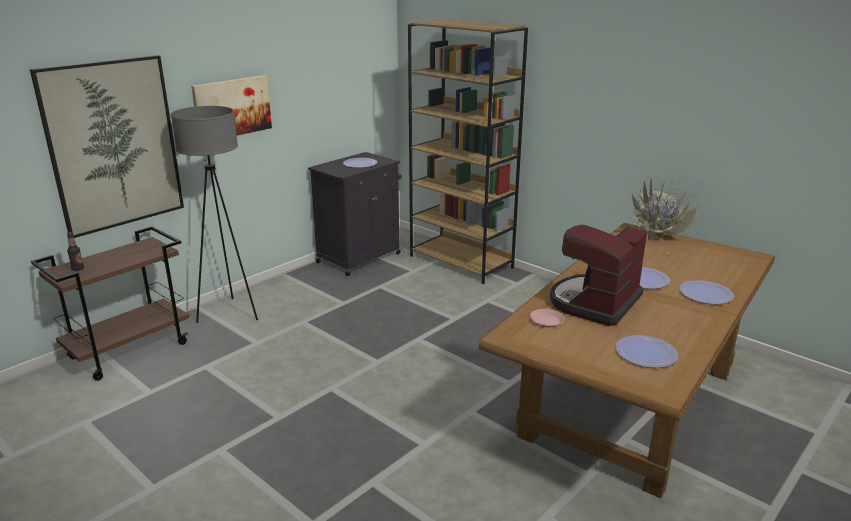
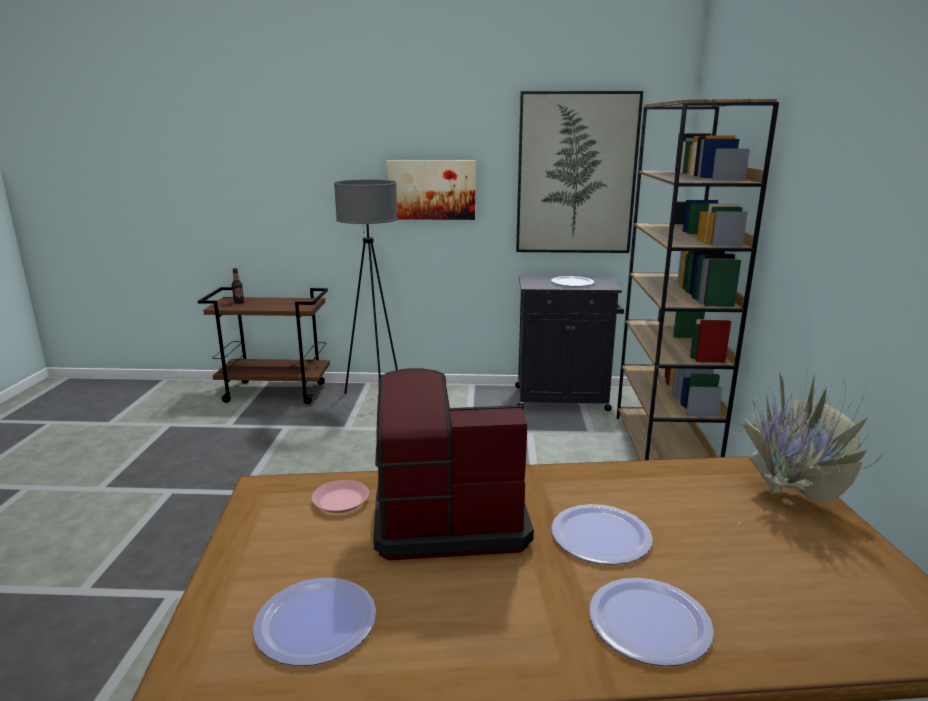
camera: 50 degrees right, 5 degrees down
picture [30,55,184,238] -> picture moved to [516,91,643,253]

